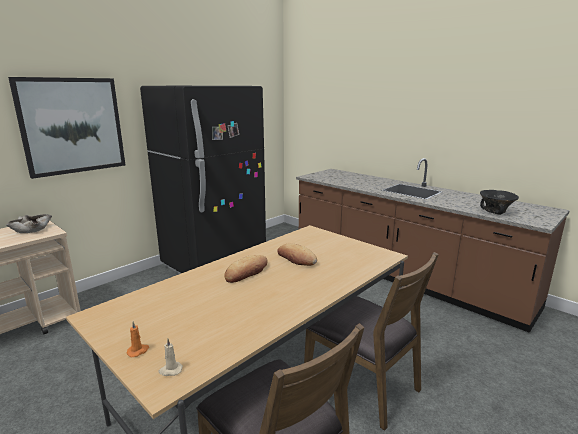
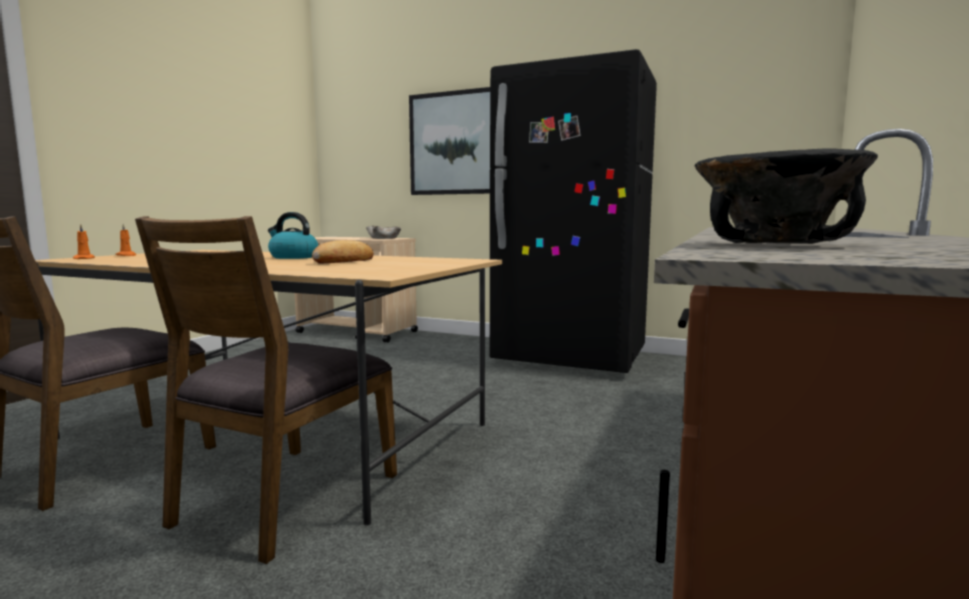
camera: 70 degrees right, 10 degrees down
beige candle [158,338,183,376] -> orange candle [73,224,95,259]
bread [224,255,268,283] -> kettle [268,212,318,259]

